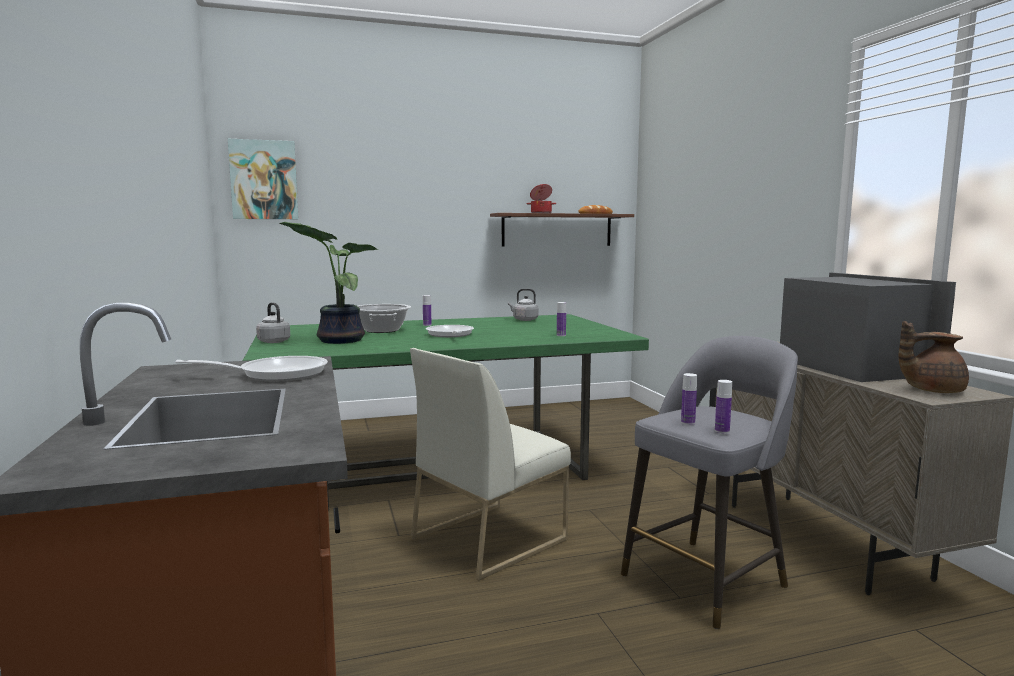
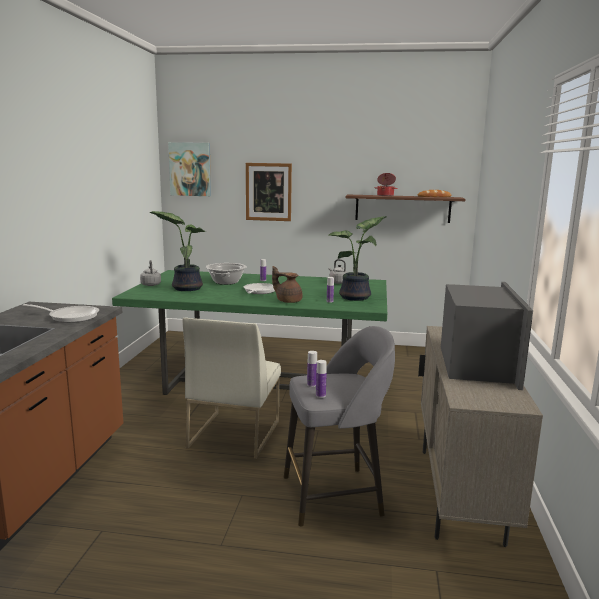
camera: 25 degrees right, 5 degrees up
white chair [410,348,571,581] -> white chair turned 60 degrees counterclockwise [183,317,281,459]
brown teapot [898,321,969,393] -> brown teapot moved to [272,266,303,303]
none -> picture [246,163,292,221]
none -> potted plant [329,216,386,301]

